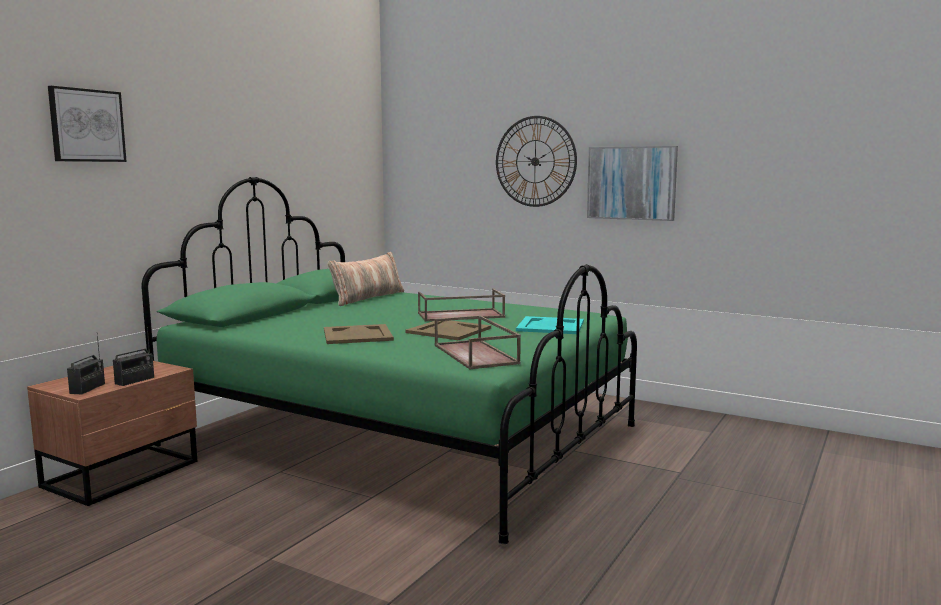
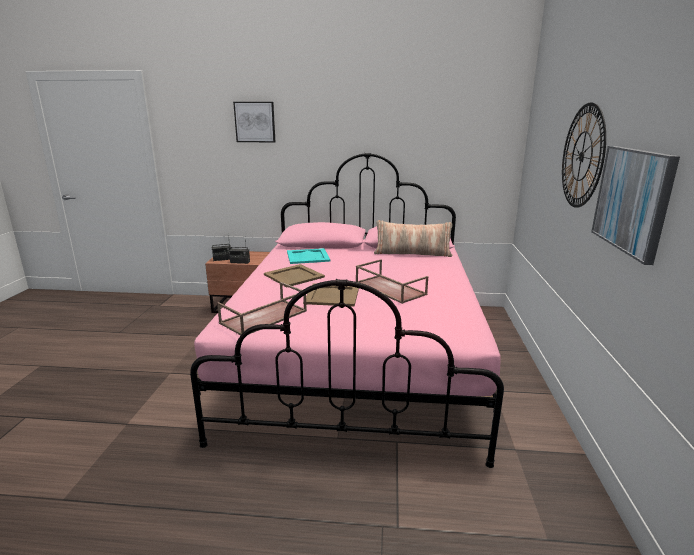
camera: 65 degrees right, 10 degrees up
green bed [141,177,637,544] -> pink bed [190,153,504,468]
turquoise tray [516,316,584,334] -> turquoise tray moved to [287,248,330,264]

